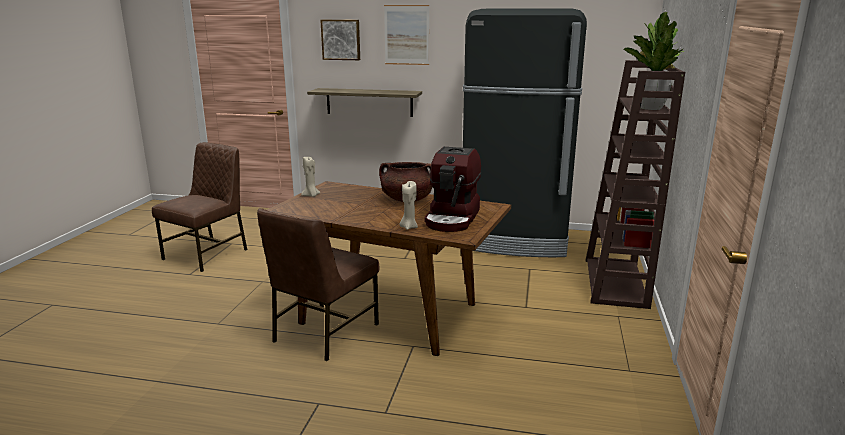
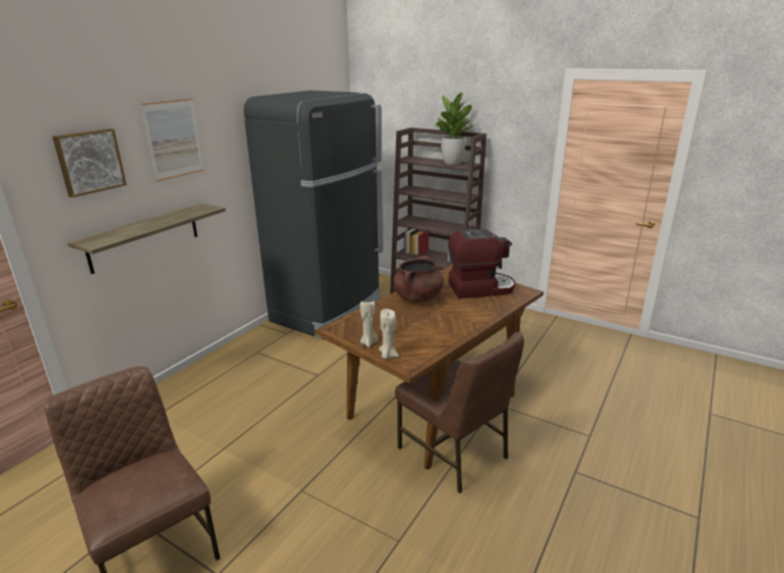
camera: 70 degrees left, 5 degrees up
beige candle [399,181,418,230] -> beige candle moved to [379,309,399,359]
coffee machine [424,147,481,232] -> coffee machine turned 45 degrees counterclockwise [448,229,515,299]

